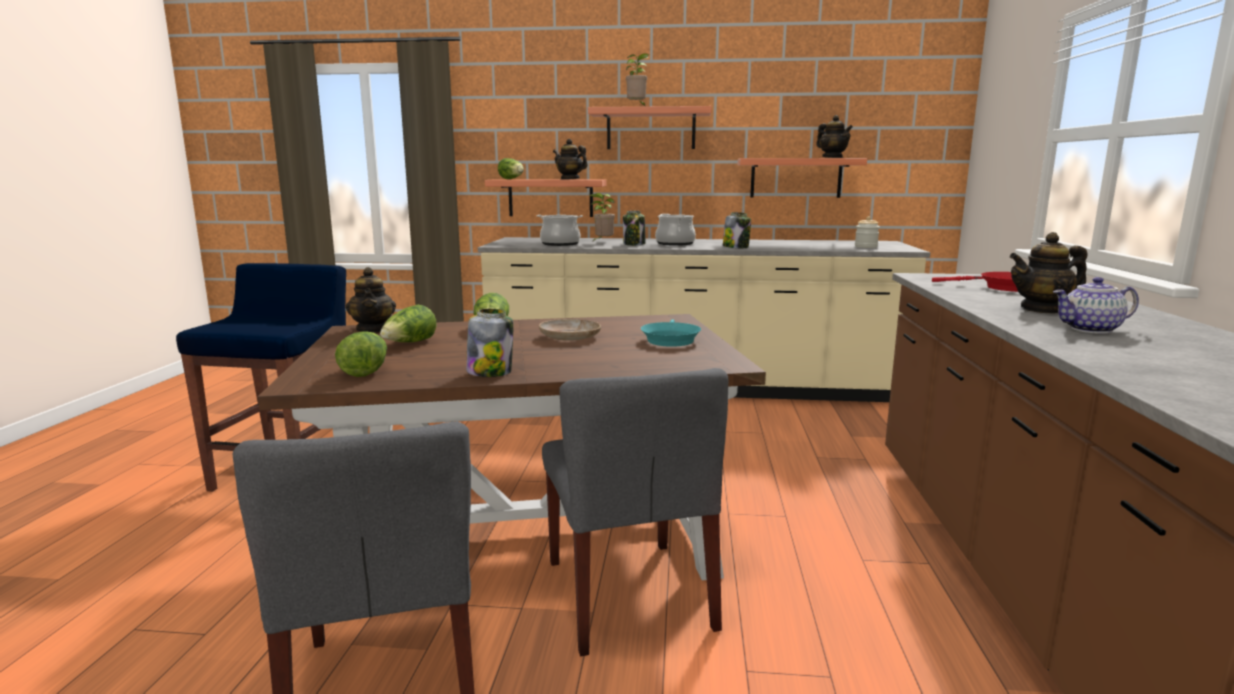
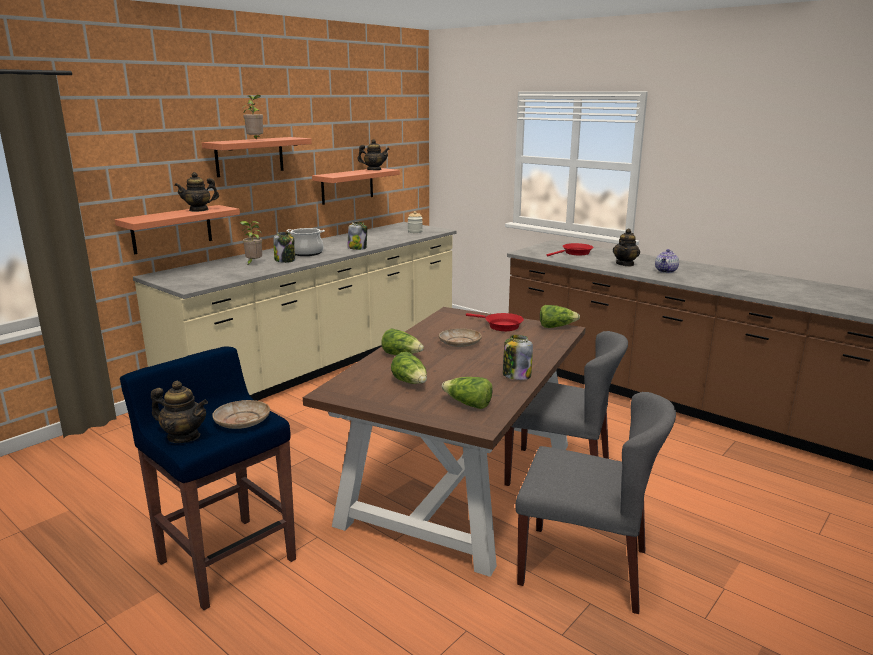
camera: 55 degrees left, 5 degrees up
teapot [346,267,396,333] -> teapot moved to [151,381,208,443]
lettuce [498,158,524,179] -> lettuce moved to [540,305,580,328]
cooking pot [537,215,583,246] -> none
turquoise frying pan [641,319,701,347] -> red frying pan [466,313,524,331]
none -> beige plate [212,400,270,429]

